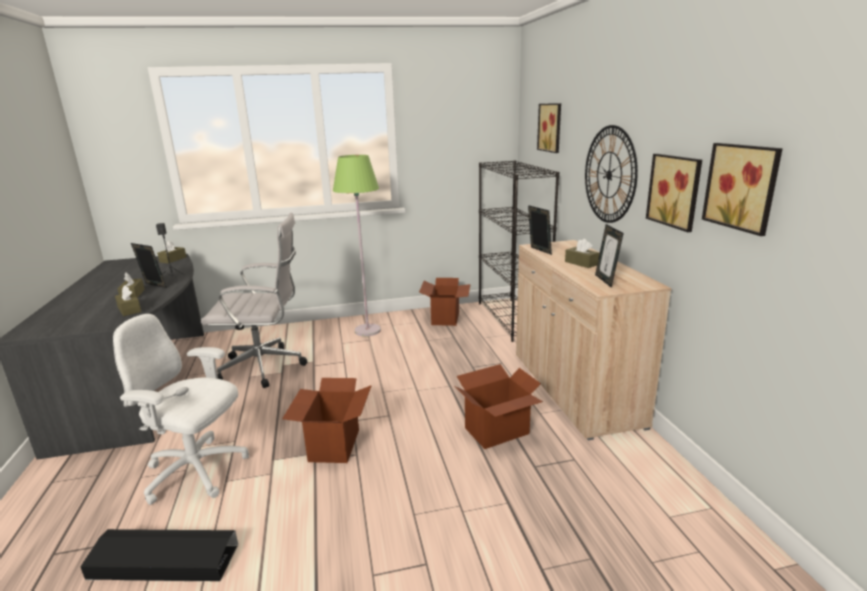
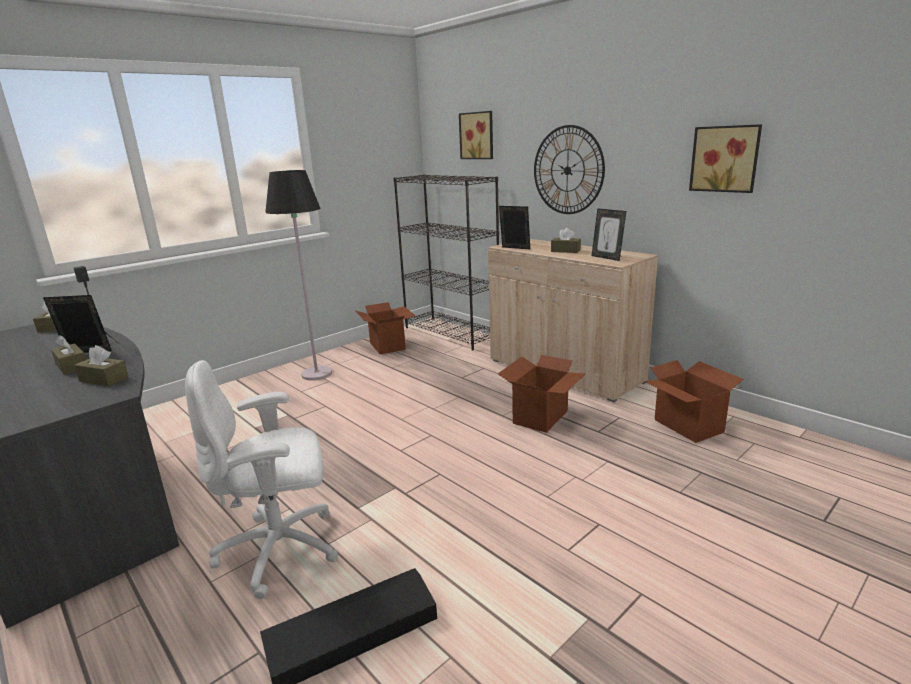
camera: 30 degrees left, 0 degrees up
white office chair [201,212,307,388] -> none
cardboard box [282,378,372,463] -> cardboard box moved to [644,360,744,443]
green floor lamp [333,155,381,337] -> black floor lamp [265,170,332,380]
picture [646,154,702,232] -> none

